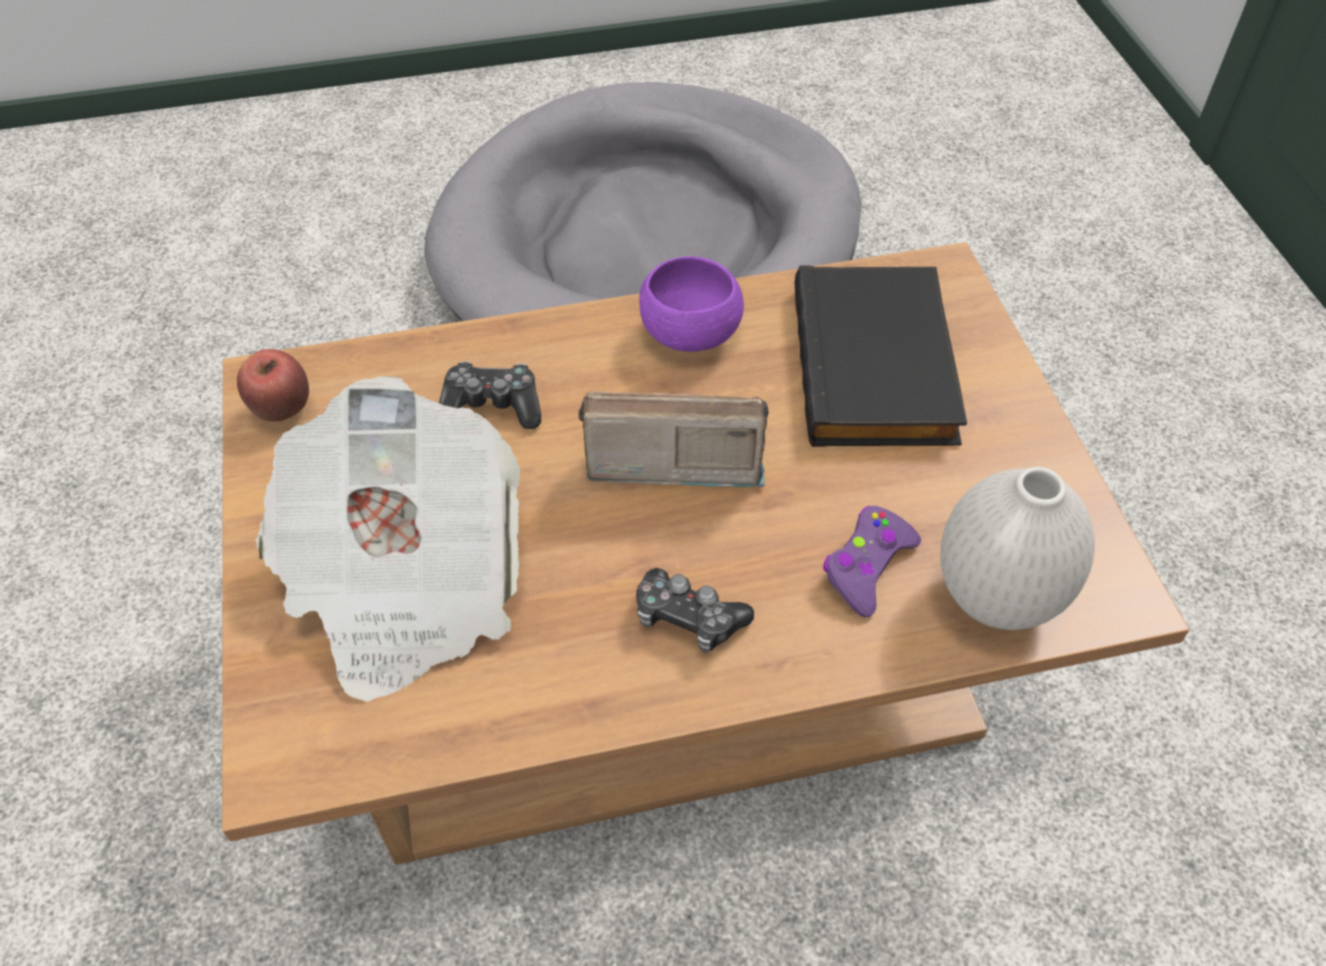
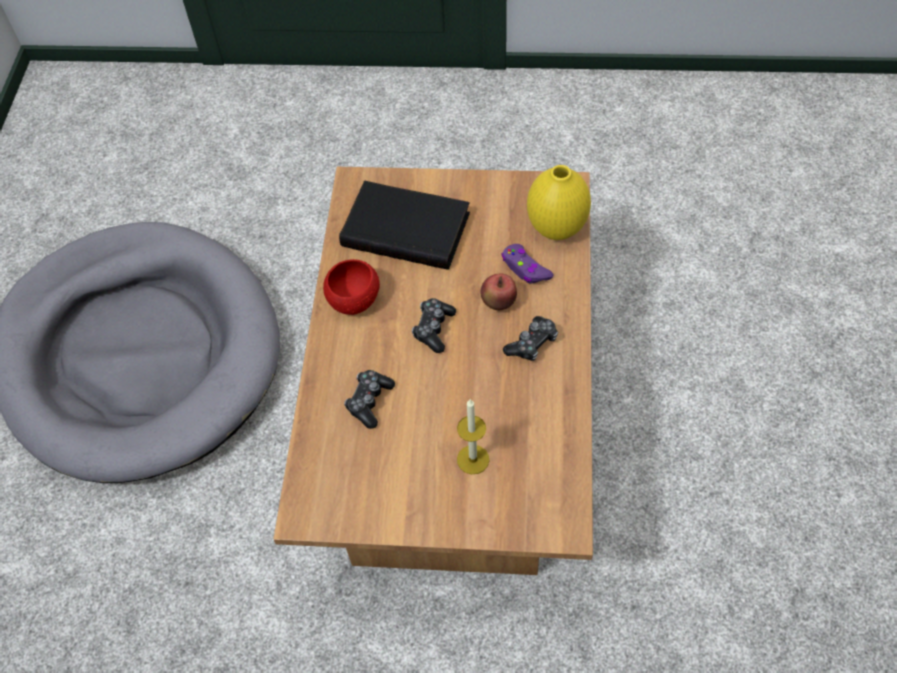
camera: 70 degrees left, 5 degrees up
apple [237,349,309,421] -> apple moved to [480,273,517,310]
newspaper [256,376,520,702] -> candle [457,399,489,474]
radio [578,391,769,487] -> game controller [412,298,456,353]
purple bowl [639,256,744,352] -> red bowl [323,259,380,315]
white vase [940,467,1095,630] -> yellow vase [527,165,591,240]

